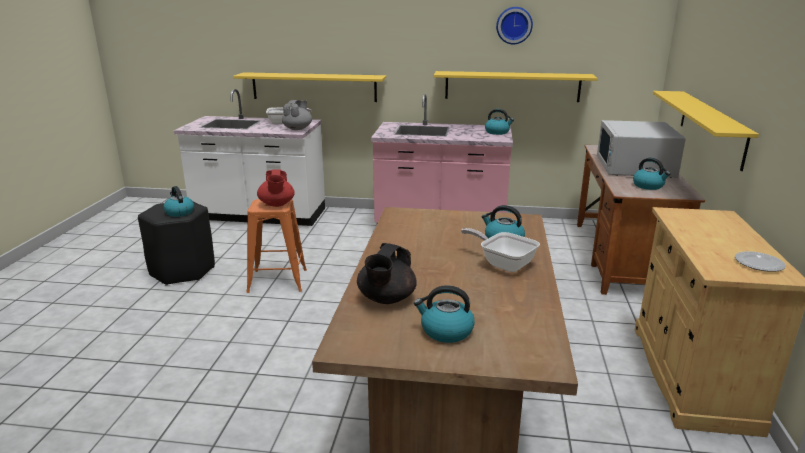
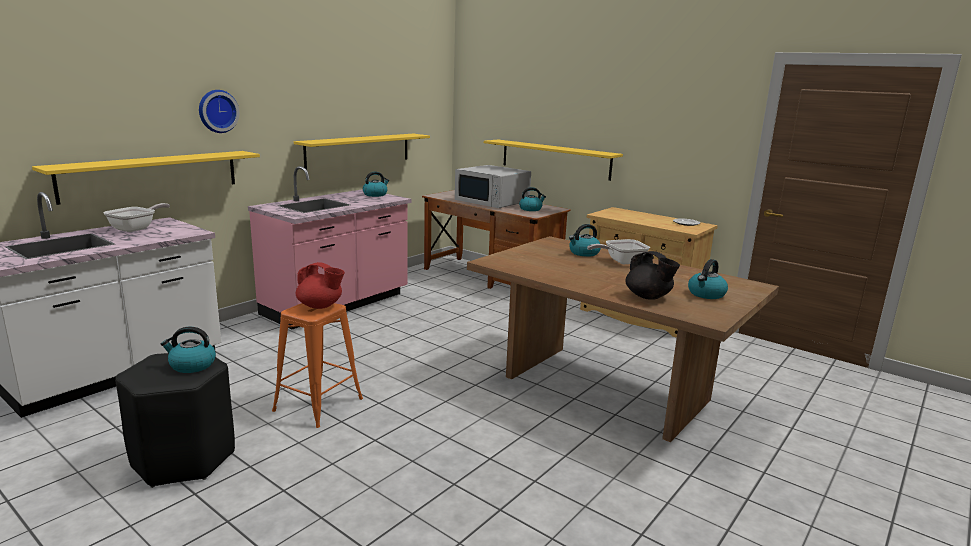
camera: 60 degrees left, 5 degrees down
grey teapot [282,100,312,130] -> none
wall clock [496,7,533,44] -> wall clock moved to [199,90,239,133]

